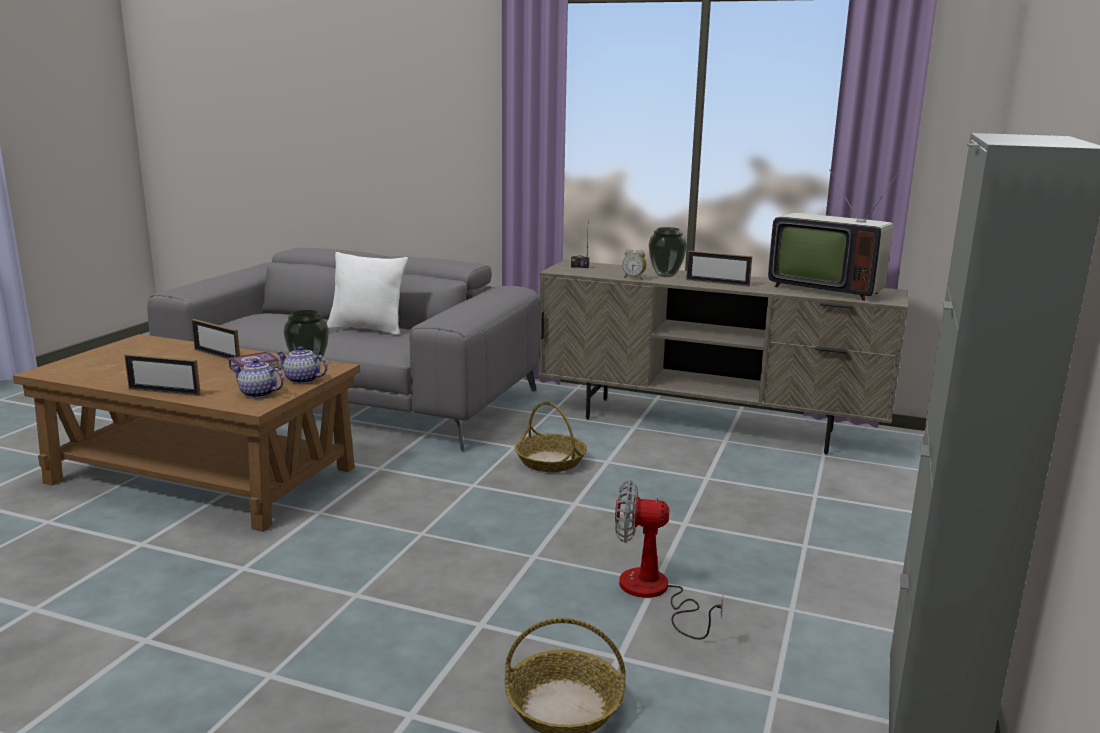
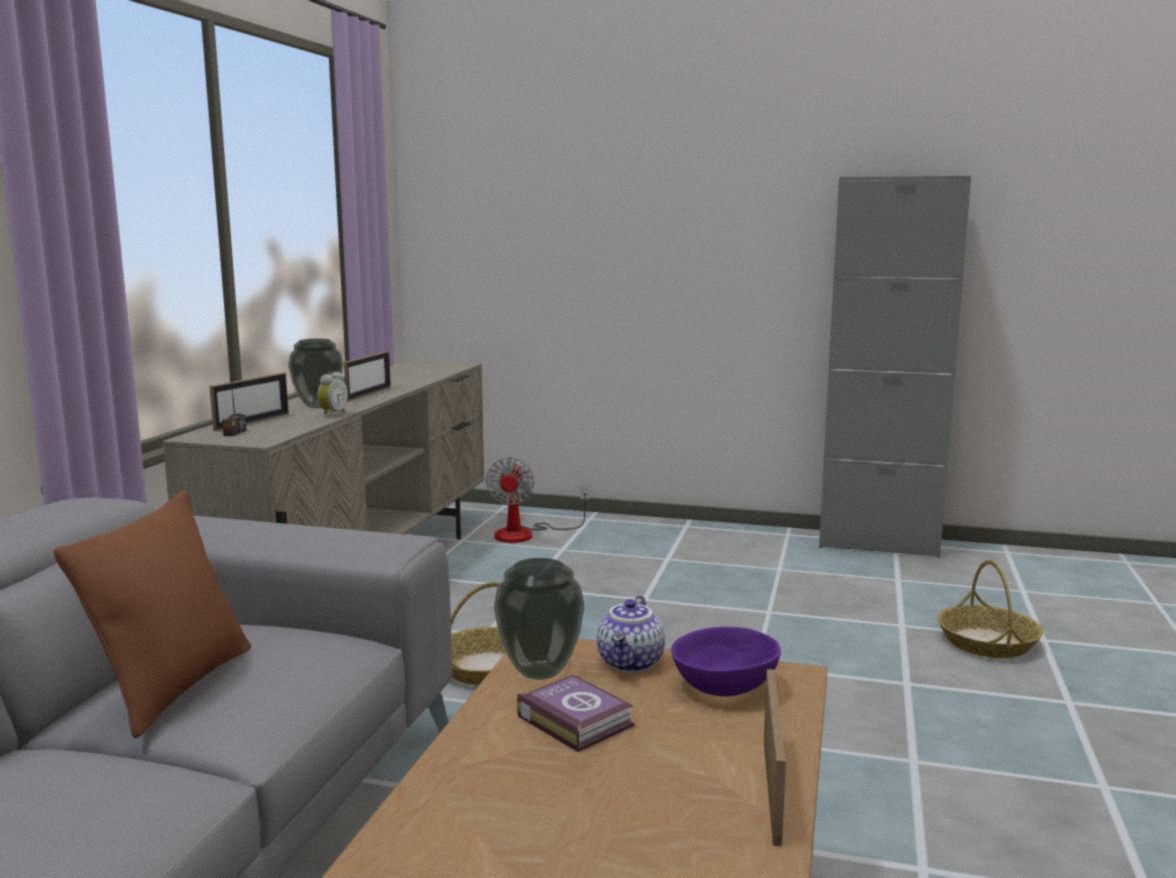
camera: 95 degrees left, 5 degrees down
picture frame [192,319,240,360] -> picture frame moved to [209,372,289,431]
teapot [231,359,284,398] -> purple bowl [671,627,781,697]
white pillow [327,252,408,336] -> brown pillow [54,491,251,738]
fan [615,480,723,640] -> fan moved to [486,458,590,543]
television [768,169,902,301] -> none

